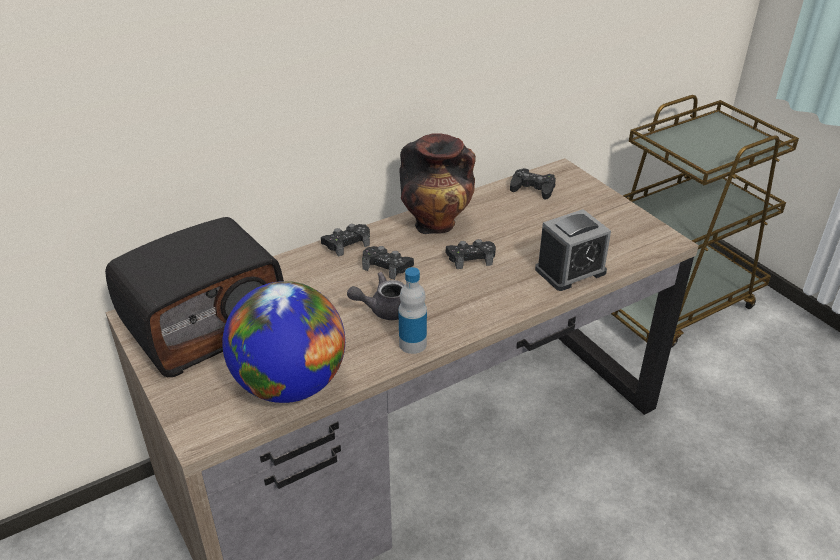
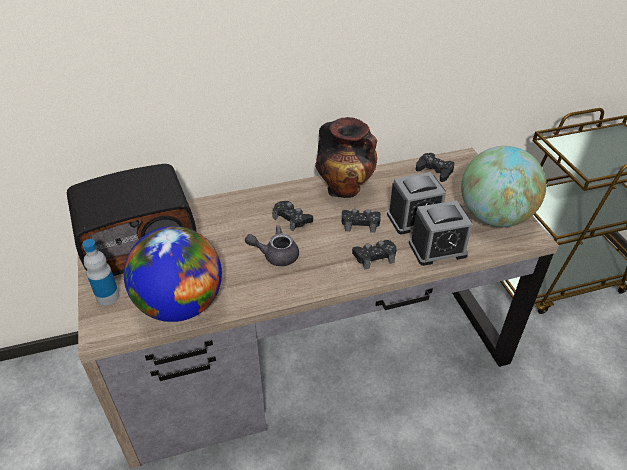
camera: 15 degrees right, 5 degrees up
black game controller [321,224,370,257] -> black game controller moved to [352,240,397,270]
bottle [398,267,427,354] -> bottle moved to [82,239,120,306]
none -> alarm clock [387,172,446,234]
none -> globe [461,146,546,227]

